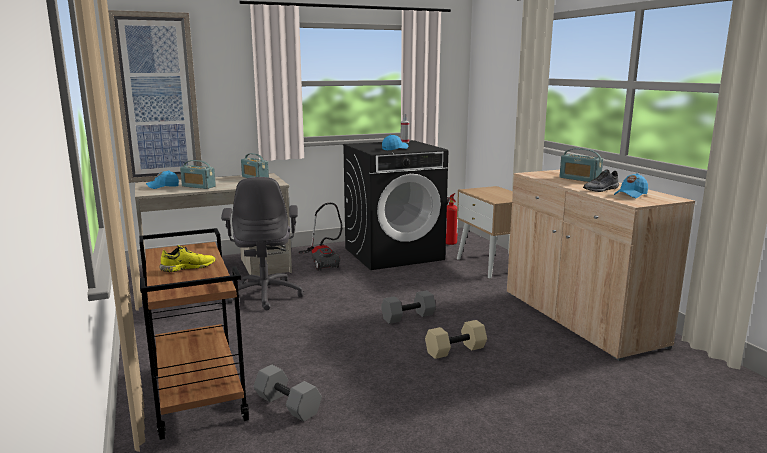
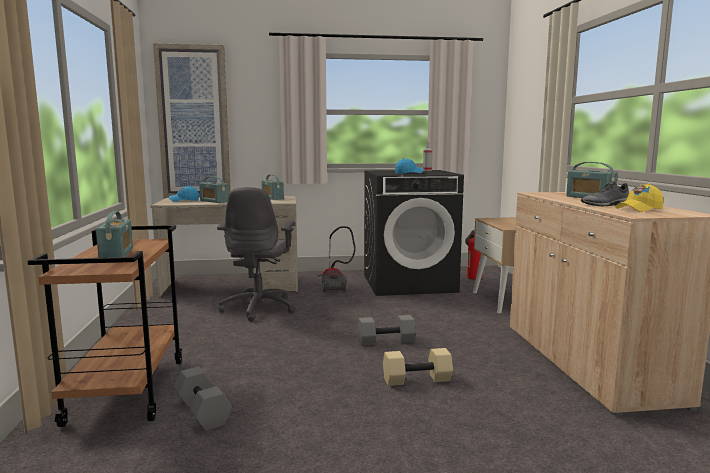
camera: 15 degrees right, 5 degrees down
yellow shoe [159,245,216,272] -> radio [96,211,133,258]
blue cap [614,173,648,198] -> yellow cap [615,184,664,212]

